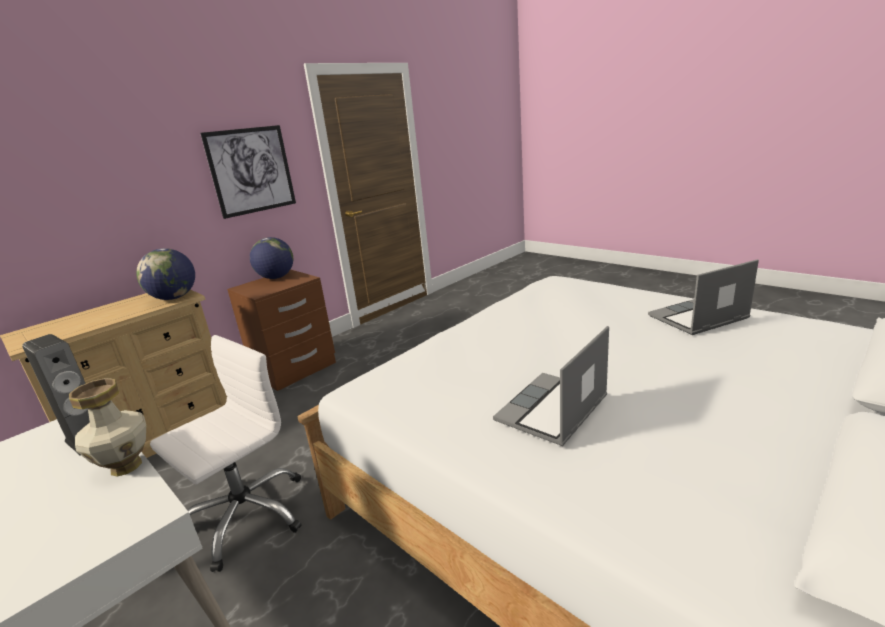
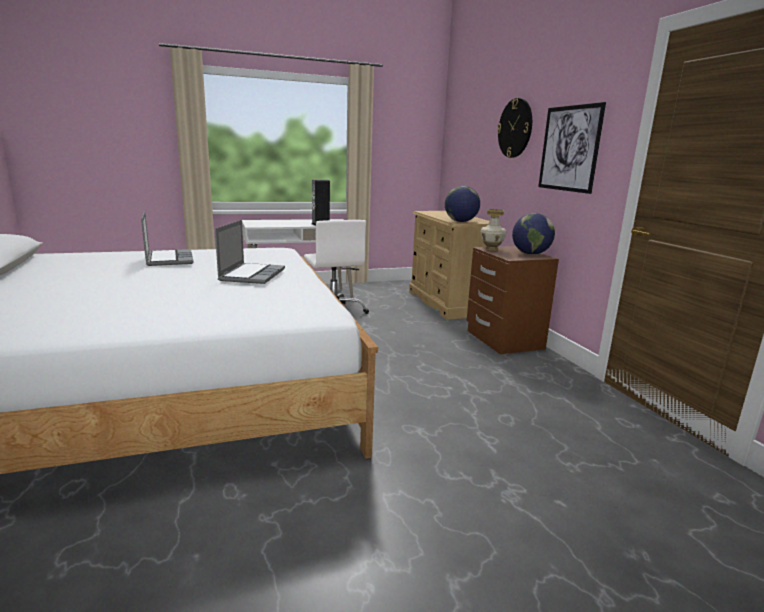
camera: 115 degrees right, 5 degrees down
vase [69,378,146,477] -> vase moved to [481,209,507,251]
laptop [648,259,759,335] -> laptop moved to [215,220,285,284]
none -> wall clock [497,98,532,158]

